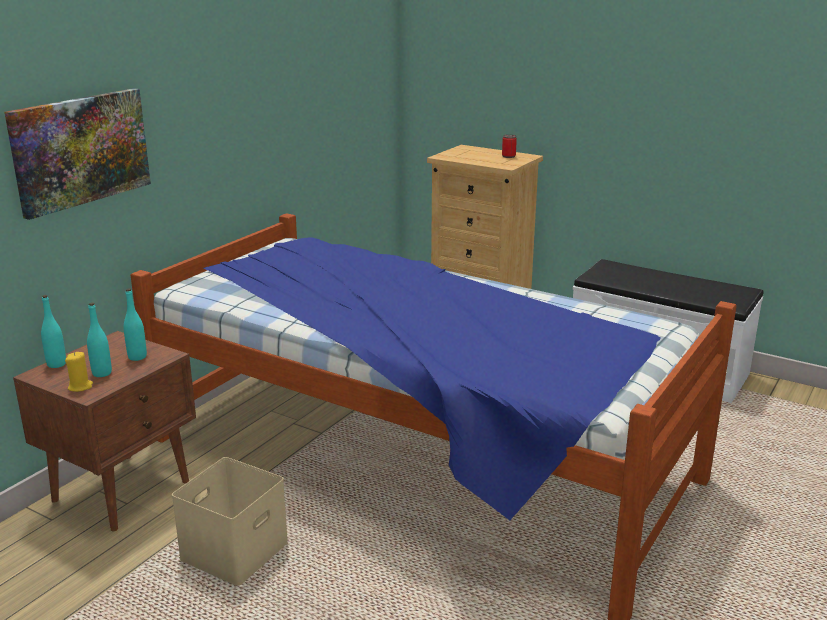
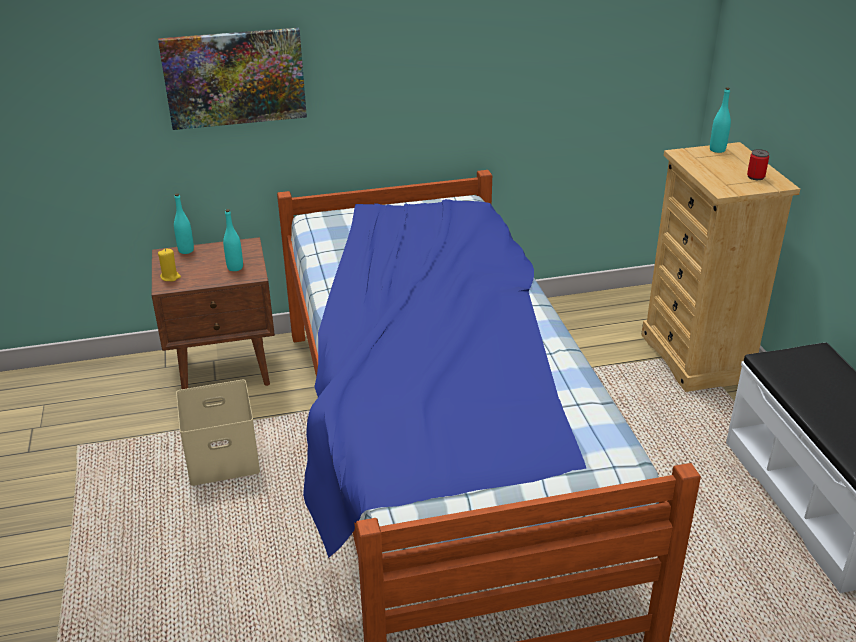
camera: 45 degrees right, 10 degrees up
turquoise bottle [87,303,112,377] -> turquoise bottle moved to [710,87,731,153]

